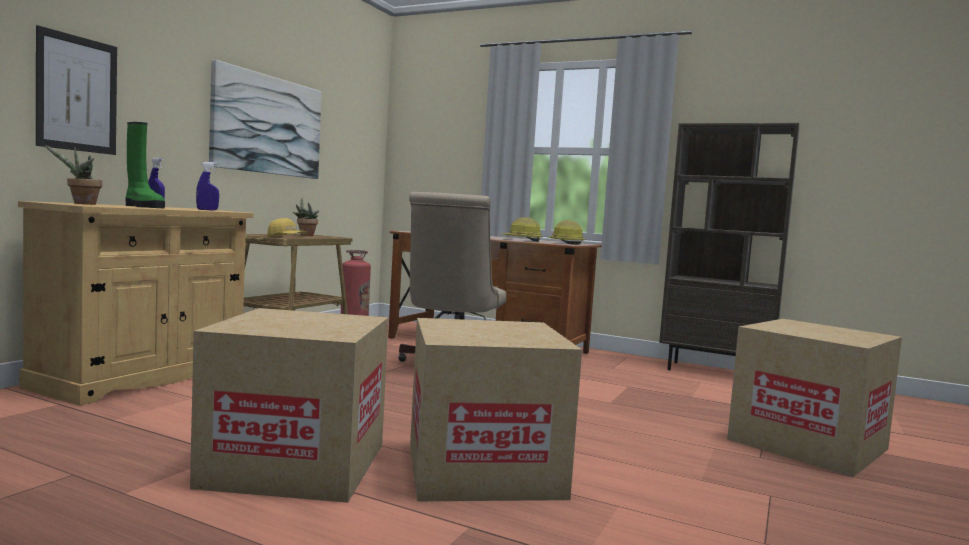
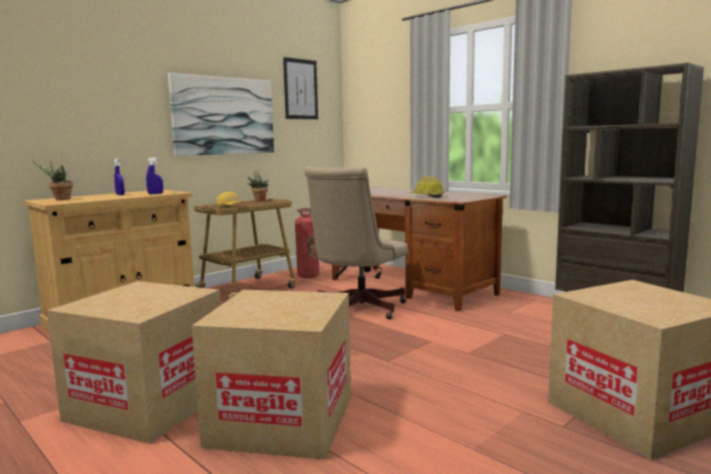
camera: 20 degrees right, 5 degrees up
picture [36,25,117,155] -> picture moved to [283,57,318,119]
green boot [126,122,165,208] -> none
hard hat [548,220,585,245] -> none

